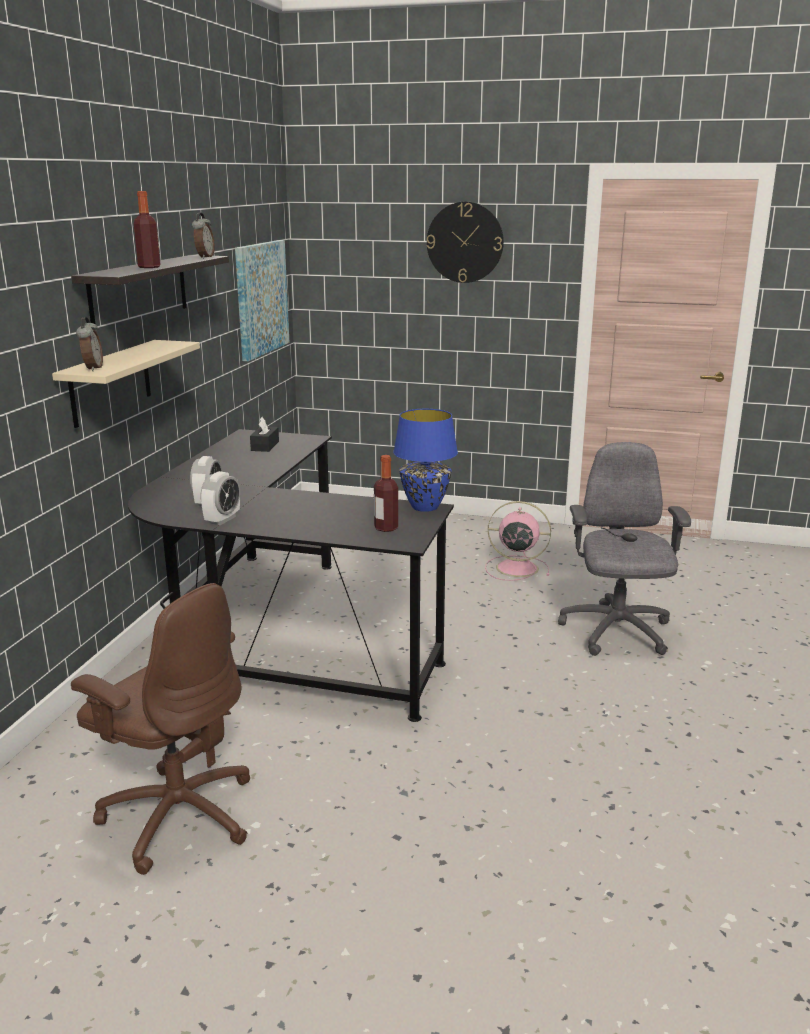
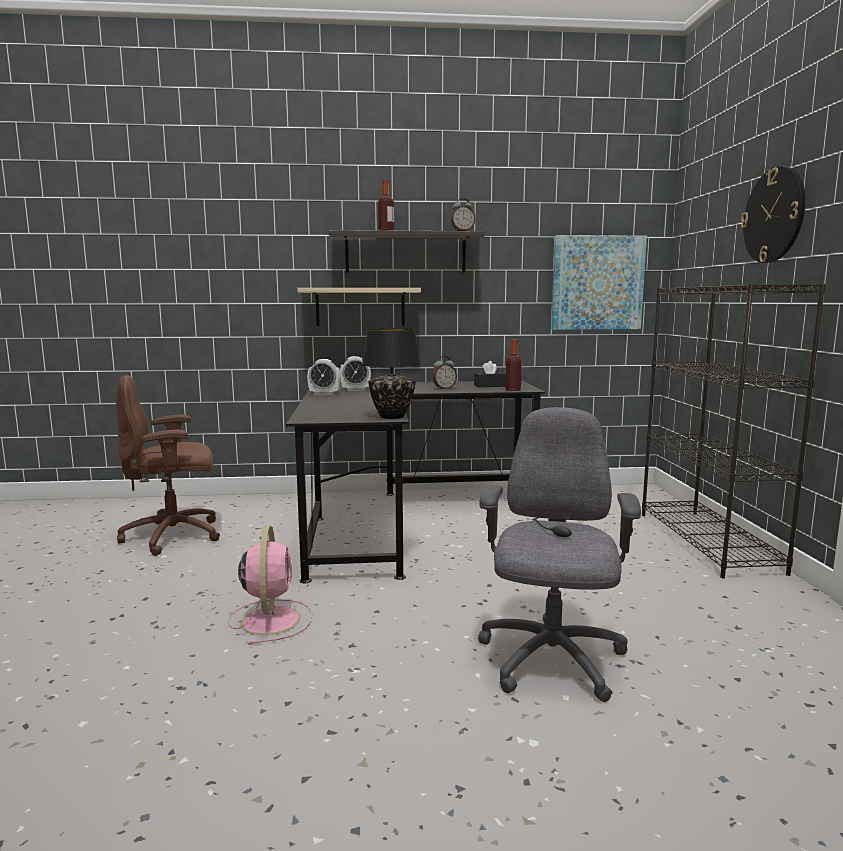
camera: 70 degrees right, 10 degrees down
brown office chair [71,583,250,875] -> brown office chair turned 60 degrees clockwise [116,375,220,556]
alarm clock [76,317,103,371] -> alarm clock moved to [432,356,457,390]
bottle [374,455,398,532] -> bottle moved to [505,339,522,391]
blue table lamp [393,409,458,512] -> black table lamp [362,329,421,419]
pink fan [485,501,551,581] -> pink fan moved to [228,526,312,645]
grey office chair [558,442,691,656] -> grey office chair turned 60 degrees counterclockwise [478,407,641,702]
none -> black bookcase [642,284,826,579]

